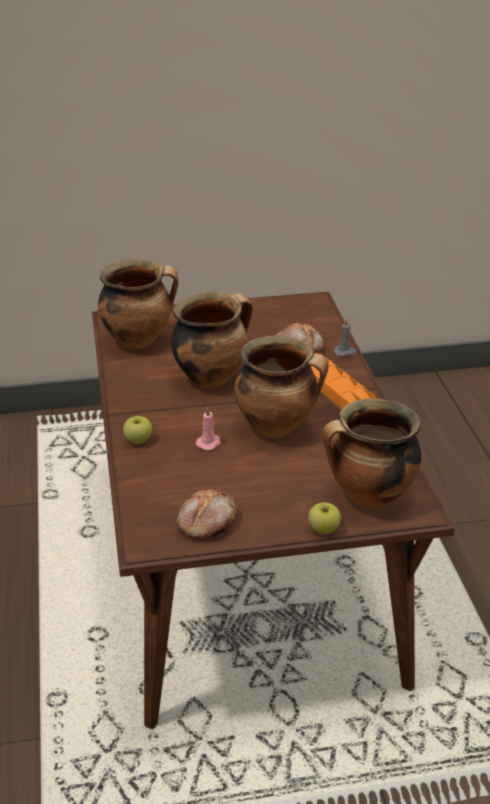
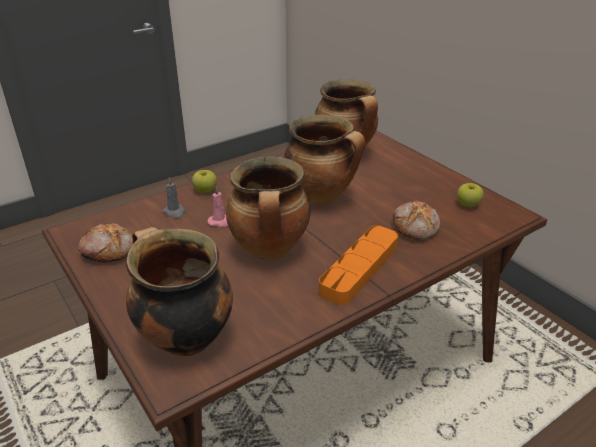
camera: 65 degrees right, 0 degrees up
apple [308,503,341,534] -> apple moved to [457,183,484,207]
grey candle [333,318,357,357] -> grey candle moved to [163,177,185,219]

